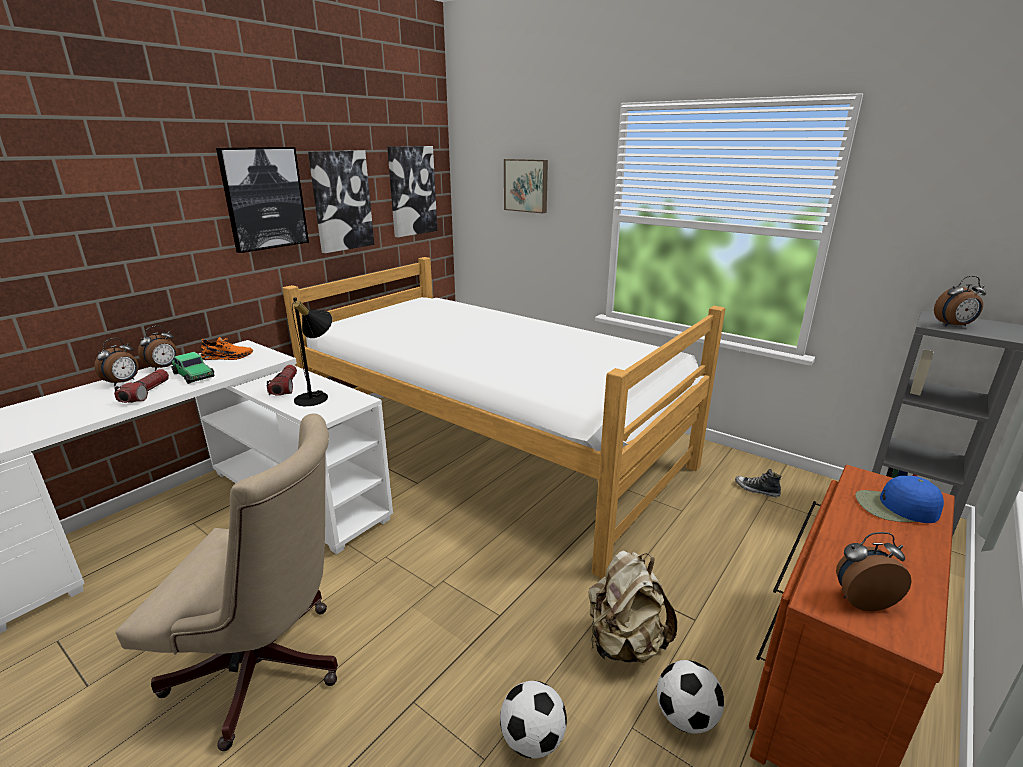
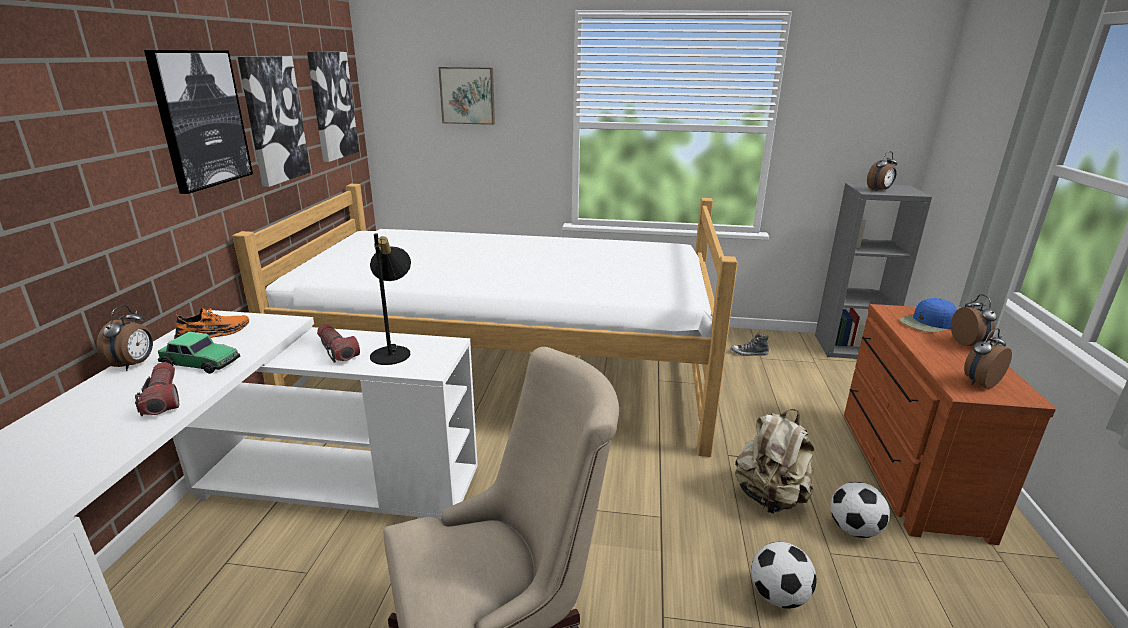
camera: 30 degrees left, 0 degrees up
alarm clock [94,338,139,386] -> alarm clock moved to [951,294,997,346]

